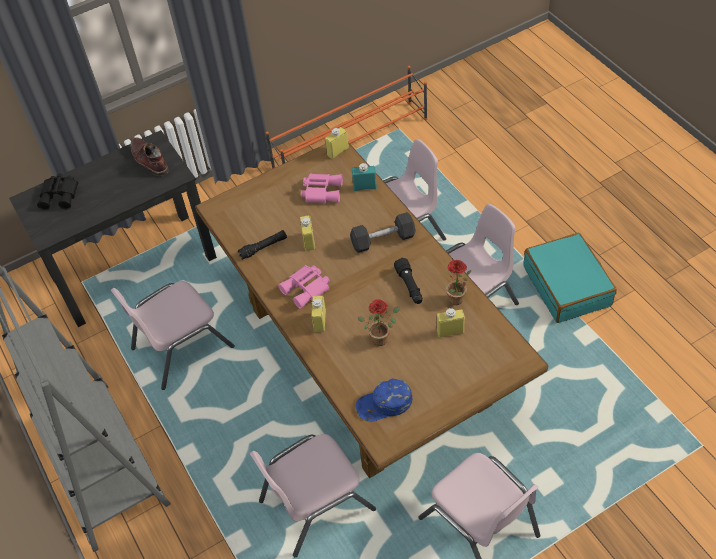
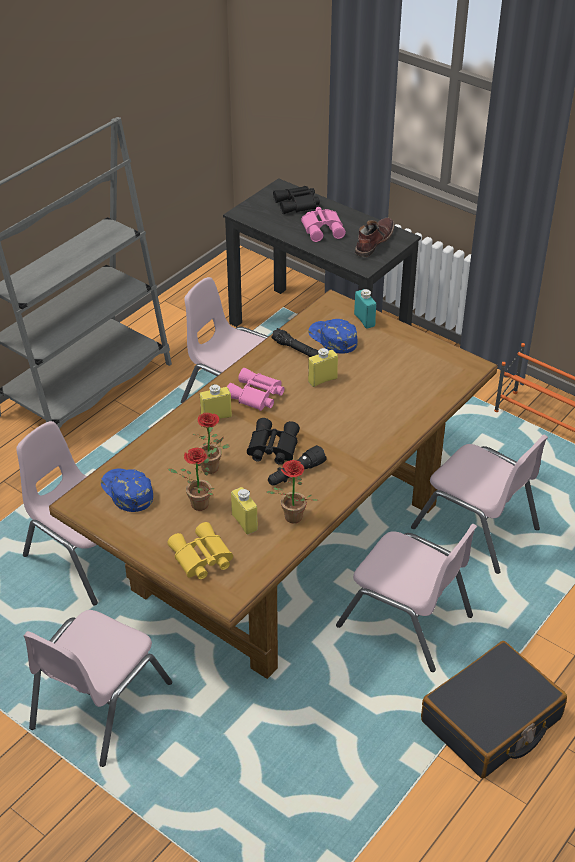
camera: 65 degrees right, 10 degrees down
pink binoculars [301,173,343,203] -> pink binoculars moved to [301,207,346,242]
yellow bottle [325,127,349,159] -> none
grey dumbbell [350,212,416,253] -> none
turquoise bottle [352,163,377,191] -> turquoise bottle moved to [354,289,376,329]
turquoise suitcase [523,233,617,323] -> black suitcase [421,641,567,778]
none -> yellow binoculars [167,522,233,579]
none -> potted plant [168,448,215,511]
none -> black binoculars [247,418,300,465]
none -> blue cap [308,319,358,354]

